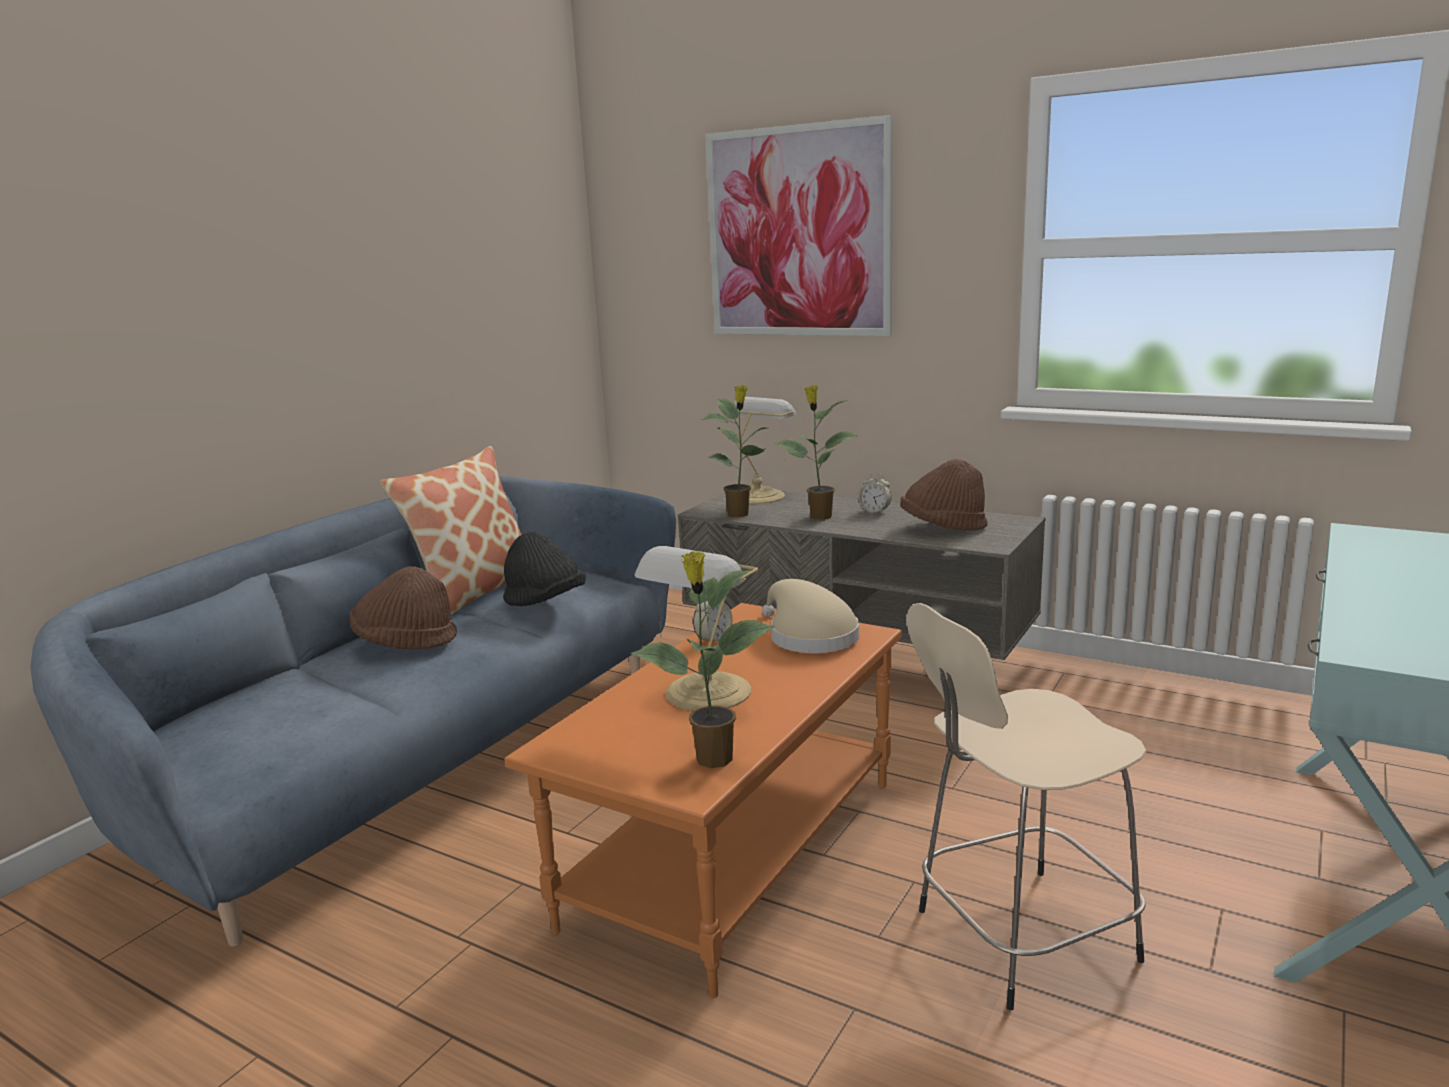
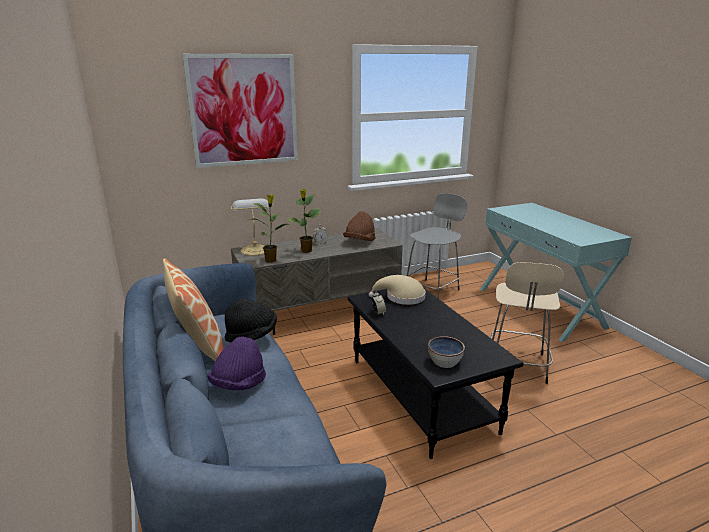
camera: 55 degrees left, 5 degrees up
brown hat [349,566,457,650] -> purple hat [207,337,266,390]
orange coffee table [504,603,902,998] -> black coffee table [348,288,523,459]
potted plant [631,551,775,768] -> none
table lamp [635,546,758,711] -> none
none -> grey stool [407,193,468,299]
none -> bowl [428,336,465,368]

